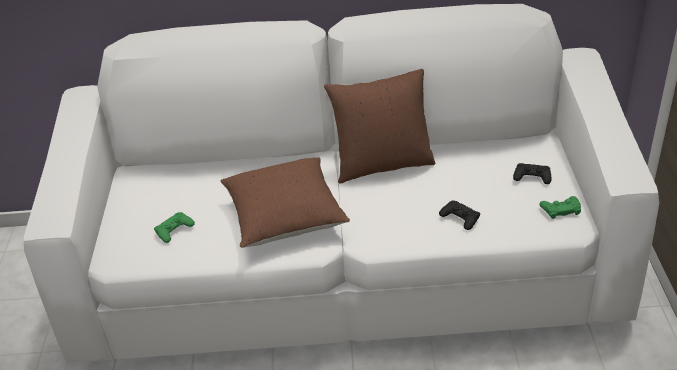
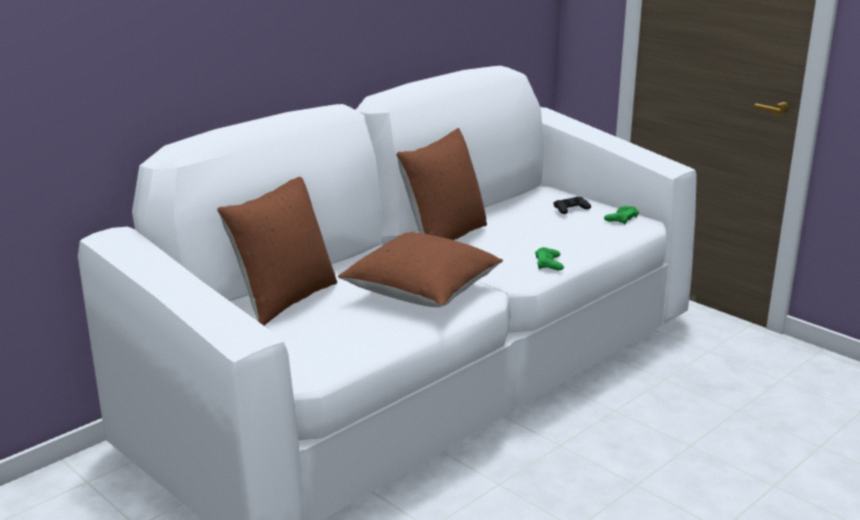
camera: 45 degrees left, 15 degrees down
green game controller [154,212,195,243] -> green game controller moved to [535,247,564,270]
black game controller [439,201,480,230] -> none
none -> brown pillow [217,177,337,326]

